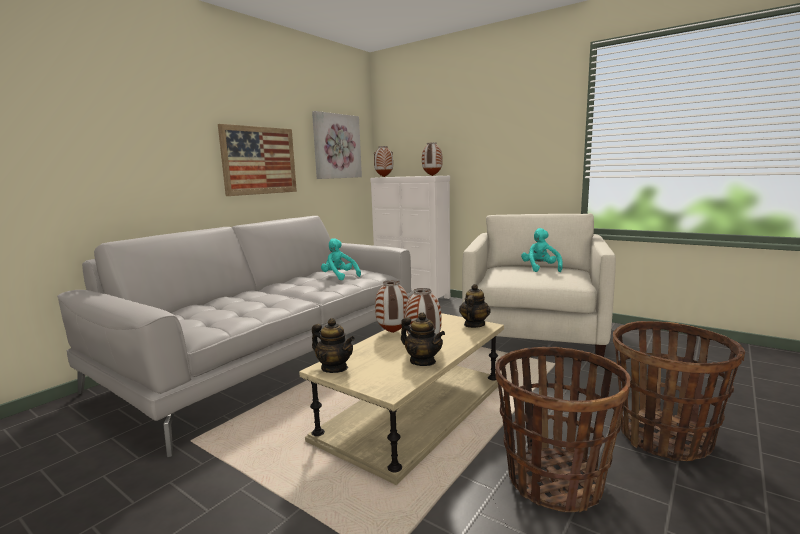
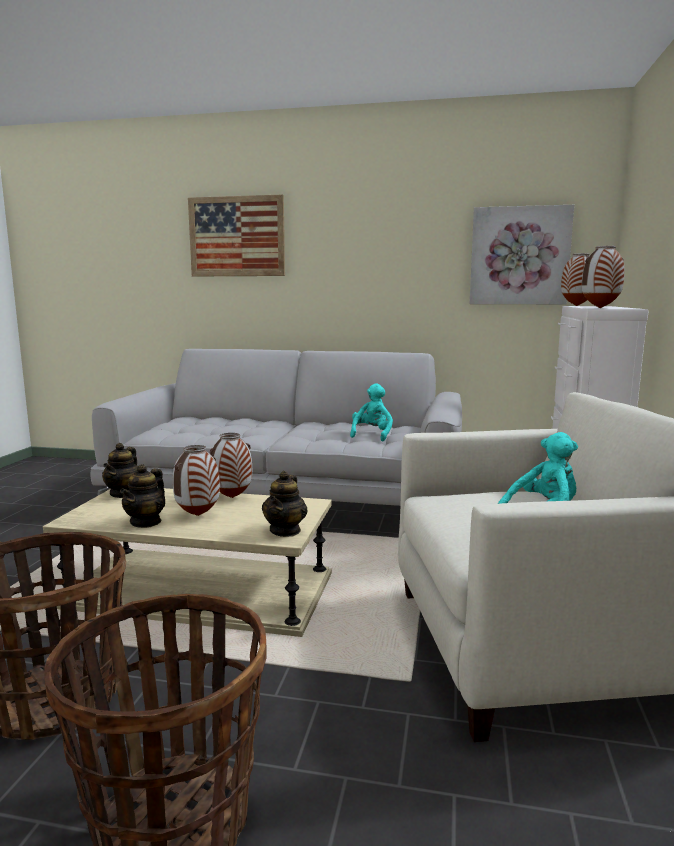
camera: 65 degrees right, 0 degrees up
picture [218,124,297,196] -> picture moved to [188,194,285,277]
teapot [459,284,491,328] -> teapot turned 105 degrees clockwise [262,471,308,537]

